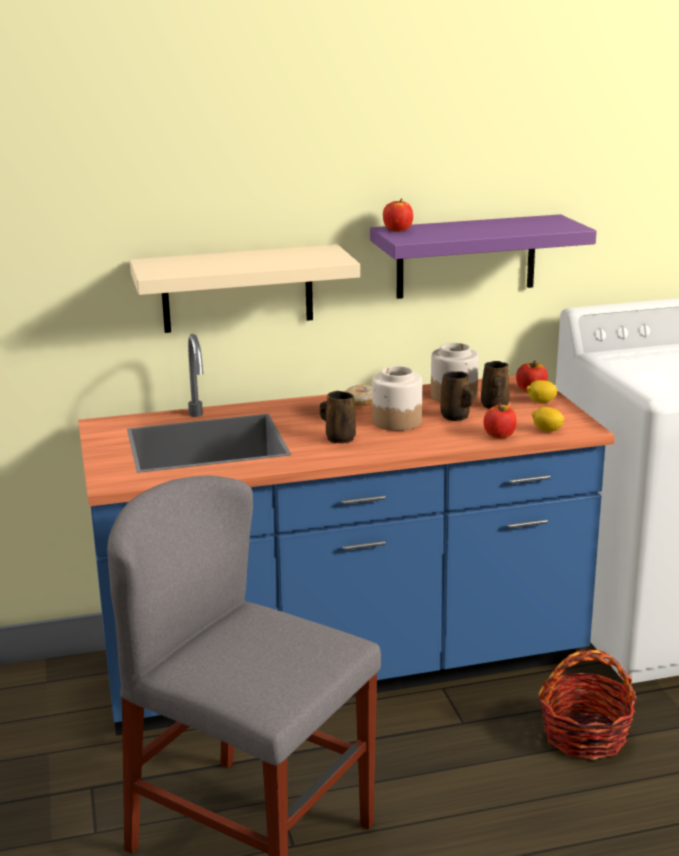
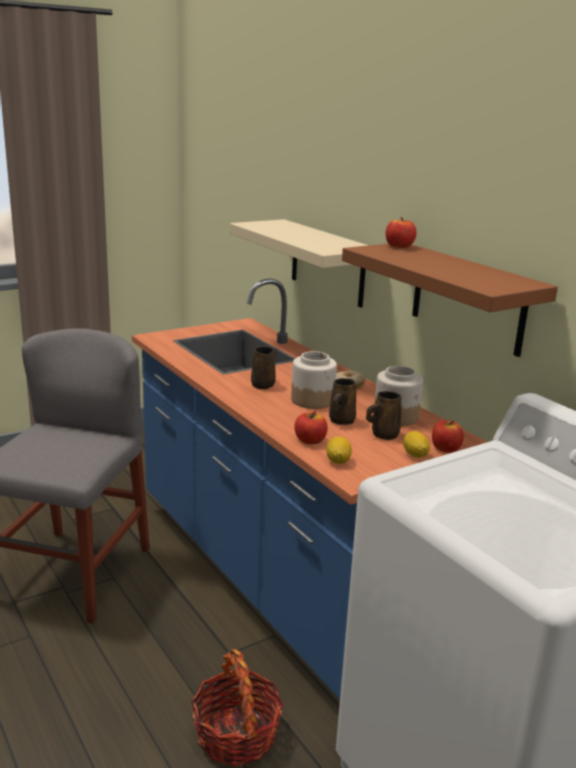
camera: 70 degrees right, 0 degrees up
purple shelf [370,214,597,299] -> brown shelf [342,244,558,357]

